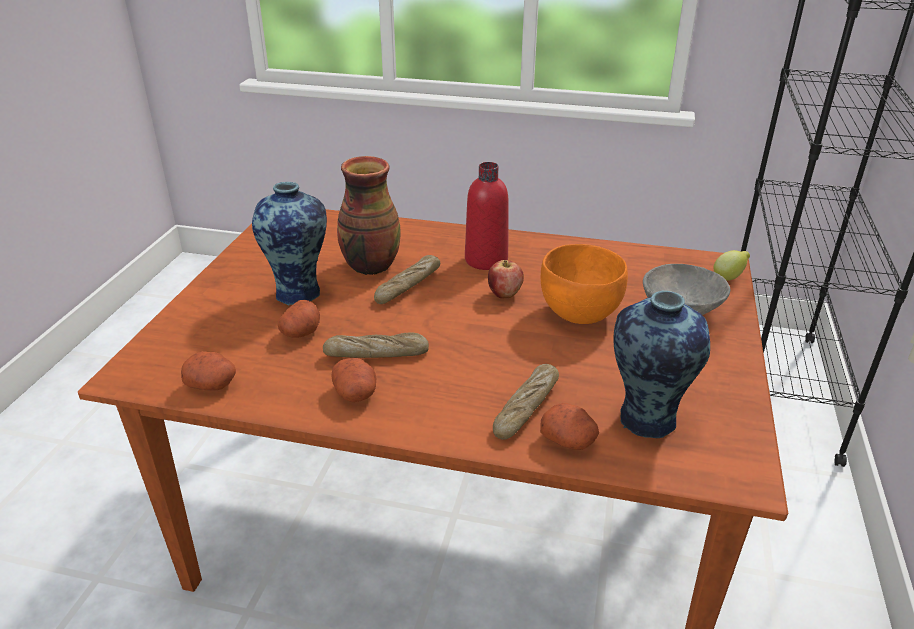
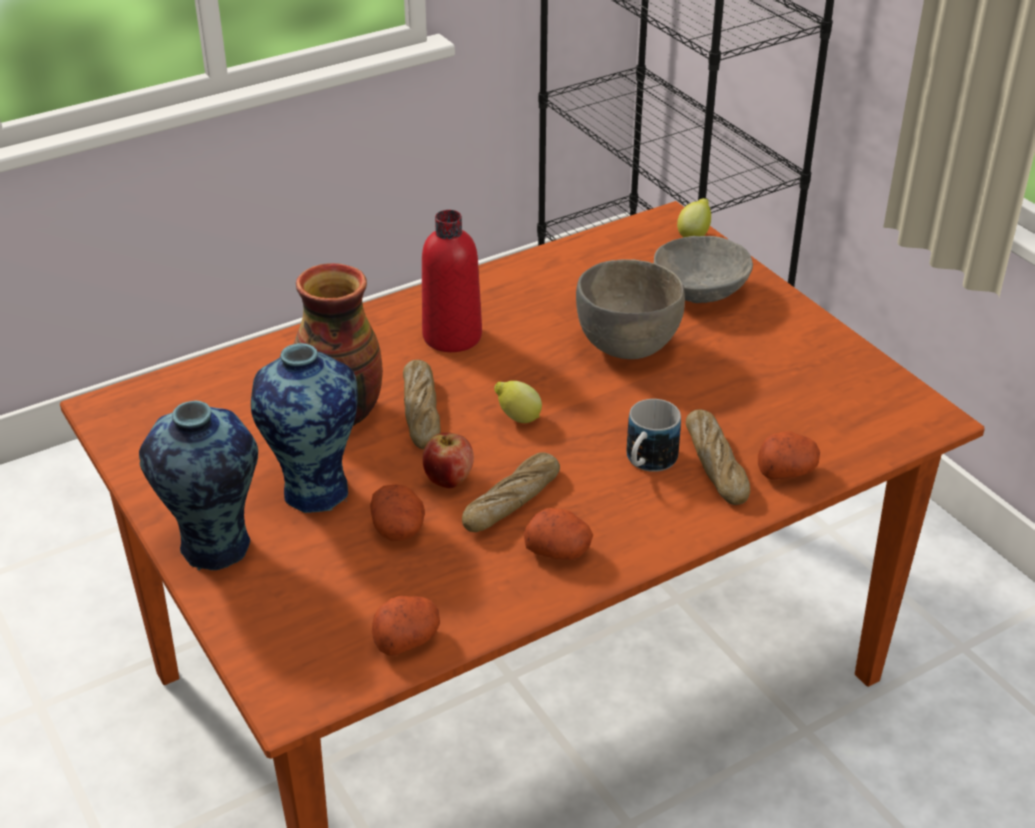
camera: 45 degrees left, 5 degrees up
apple [488,260,524,298] -> apple moved to [423,432,474,488]
orange bowl [541,244,628,324] -> grey bowl [576,260,685,359]
vase [614,291,710,438] -> vase moved to [139,401,258,571]
none -> lemon [494,381,542,423]
none -> mug [626,399,681,472]

